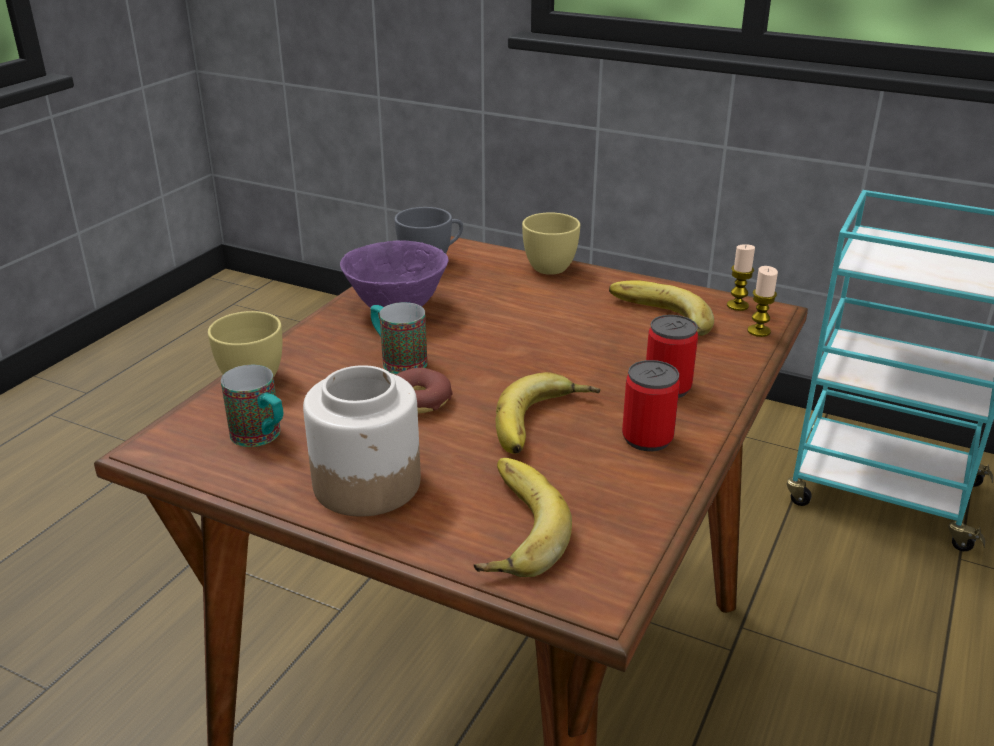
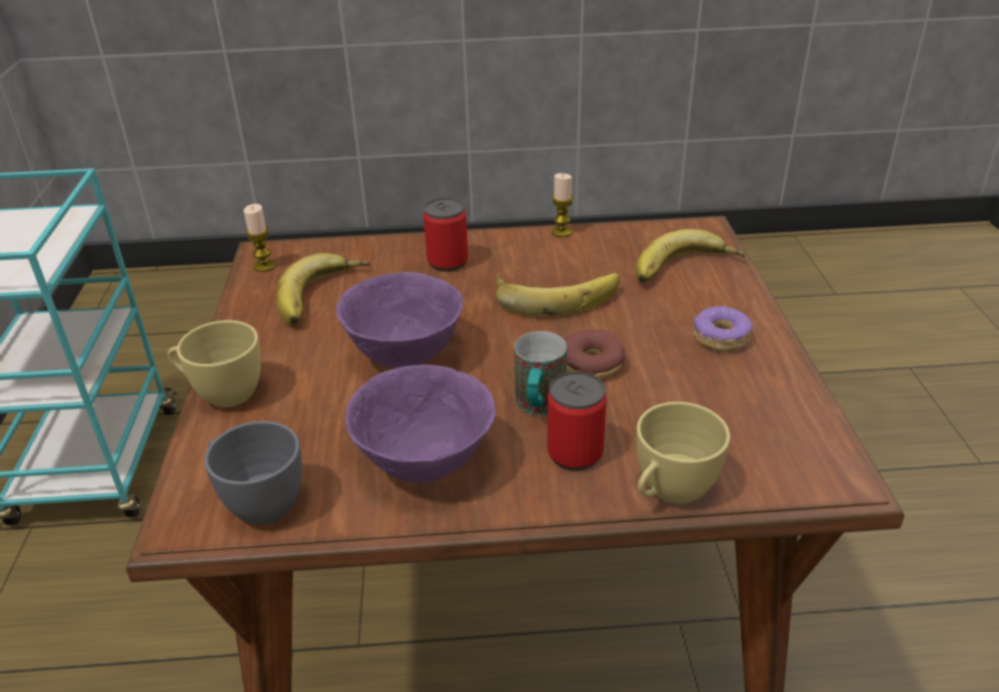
camera: 120 degrees left, 5 degrees up
mug [221,365,283,447] -> none
jar [303,365,421,516] -> donut [693,305,753,351]
can [622,360,680,451] -> can moved to [547,372,607,471]
candle [747,266,778,337] -> candle moved to [552,173,573,237]
none -> purple bowl [336,272,463,368]

